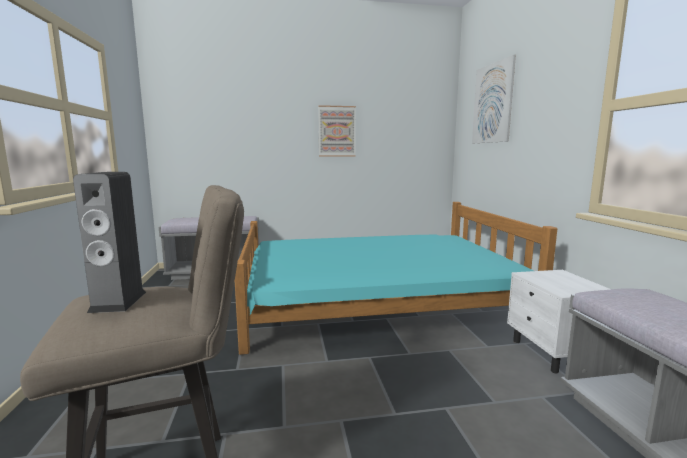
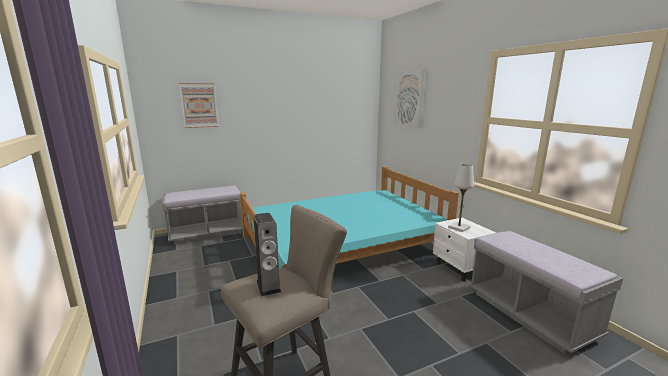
camera: 15 degrees left, 5 degrees up
picture [318,105,356,156] -> picture moved to [179,83,219,128]
none -> white table lamp [448,164,474,232]

